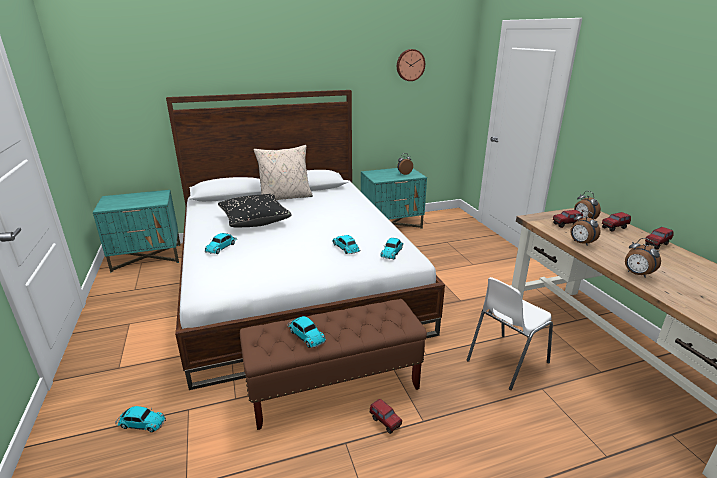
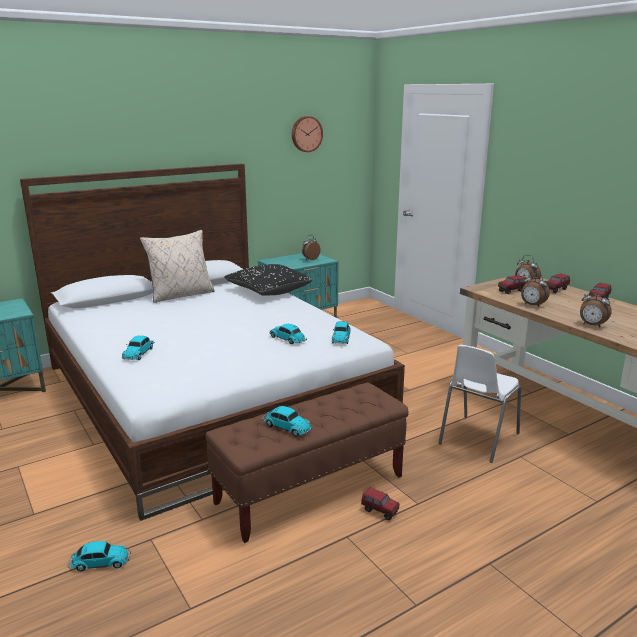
camera: 15 degrees left, 5 degrees down
black pillow [218,194,292,228] -> black pillow moved to [225,264,312,296]

